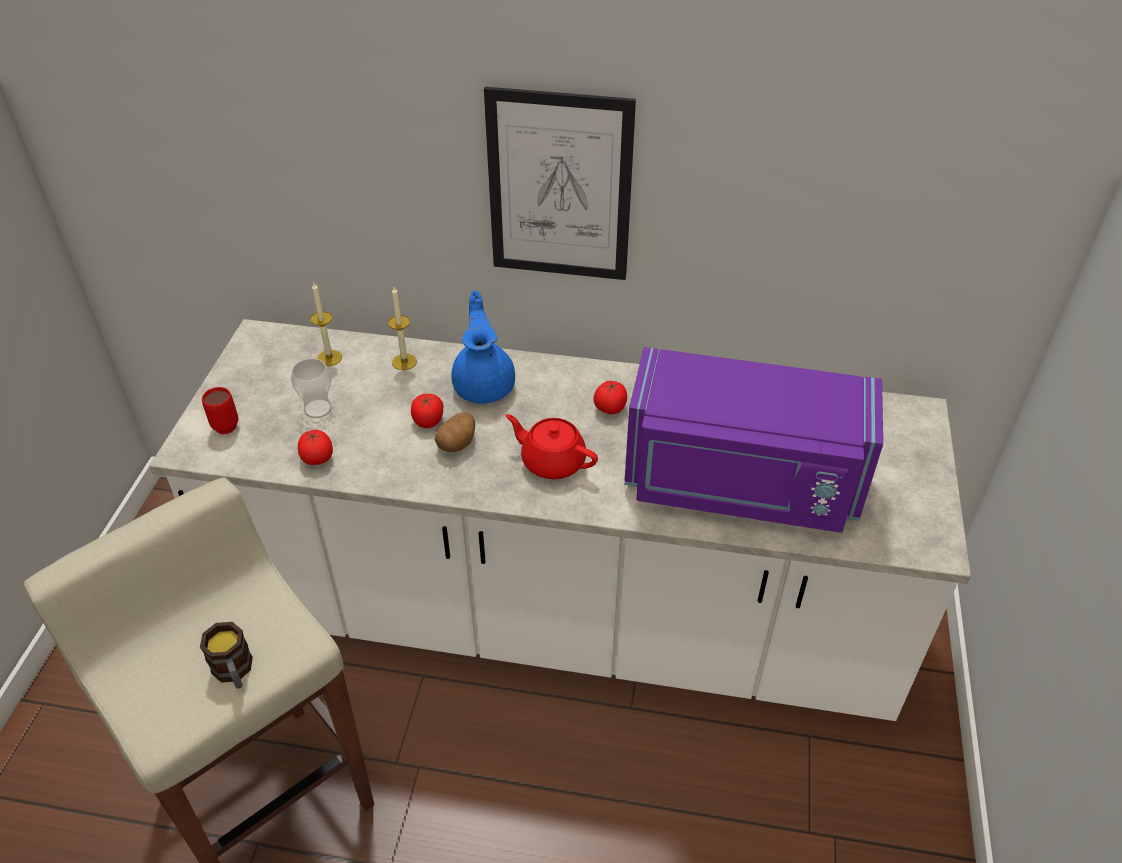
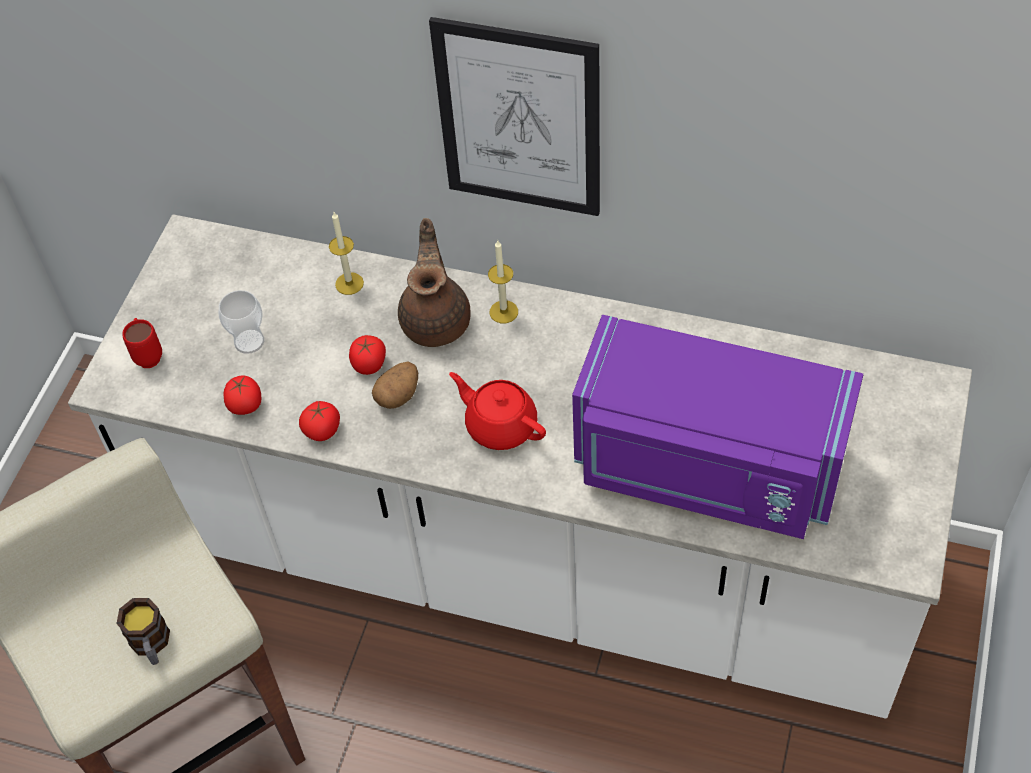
camera: 10 degrees right, 10 degrees up
candle [310,283,342,366] -> candle moved to [488,241,518,323]
blue teapot [451,290,515,404] -> brown teapot [398,218,471,347]
tomato [594,381,627,414] -> tomato moved to [299,401,340,441]

